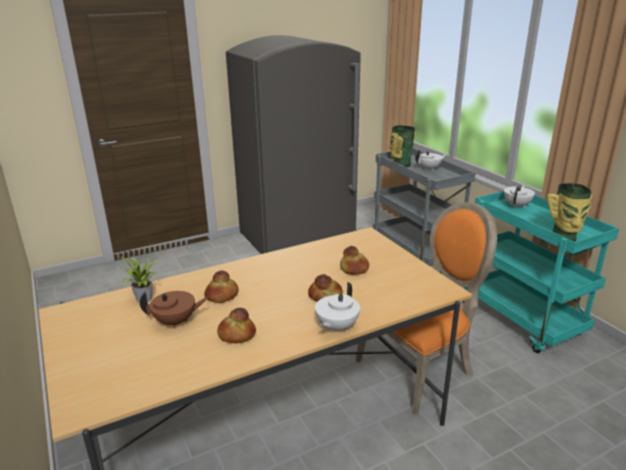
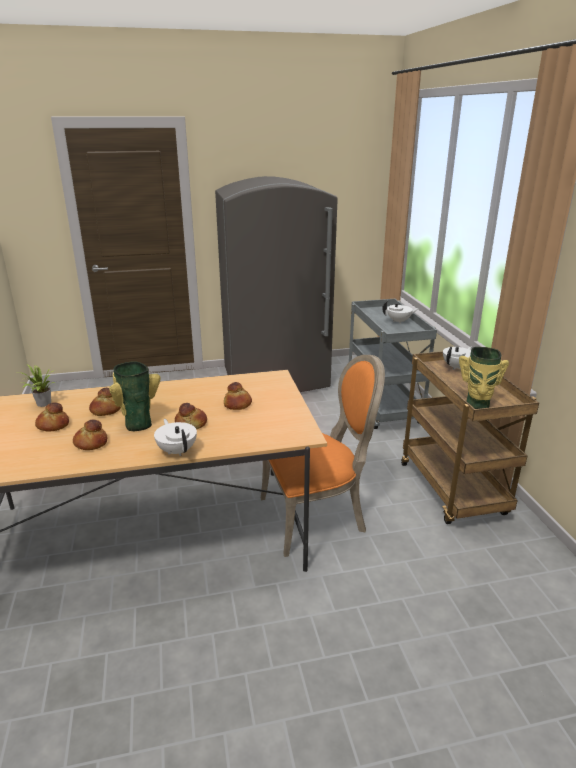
camera: 15 degrees right, 0 degrees up
brown teapot [140,291,208,329] -> bread [35,402,69,432]
white teapot [315,282,360,333] -> white teapot turned 105 degrees clockwise [154,419,197,456]
vase [389,125,416,167] -> vase moved to [109,361,161,431]
turquoise cart [463,191,619,353] -> brown cart [401,351,539,524]

